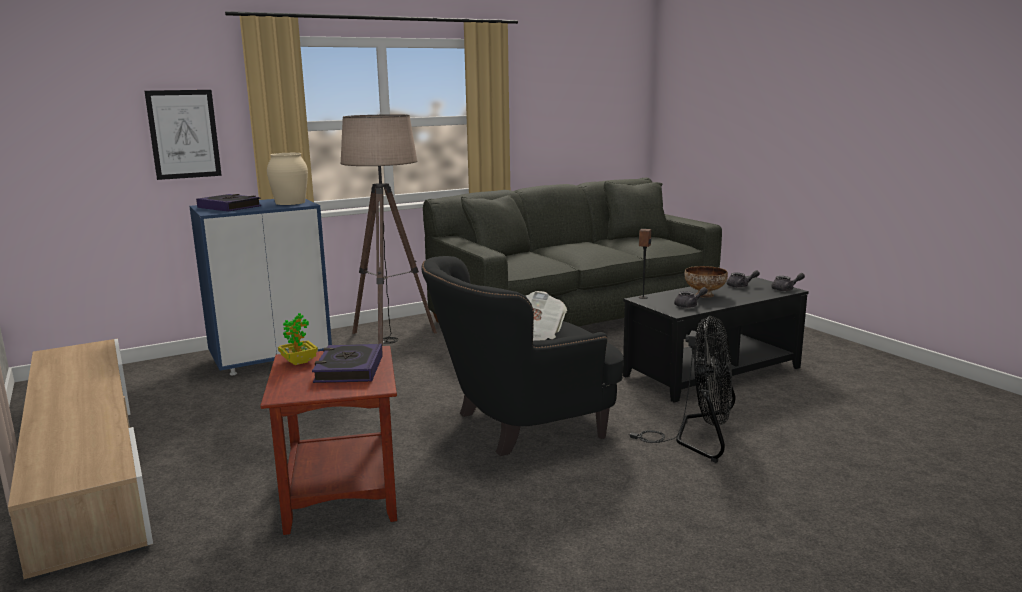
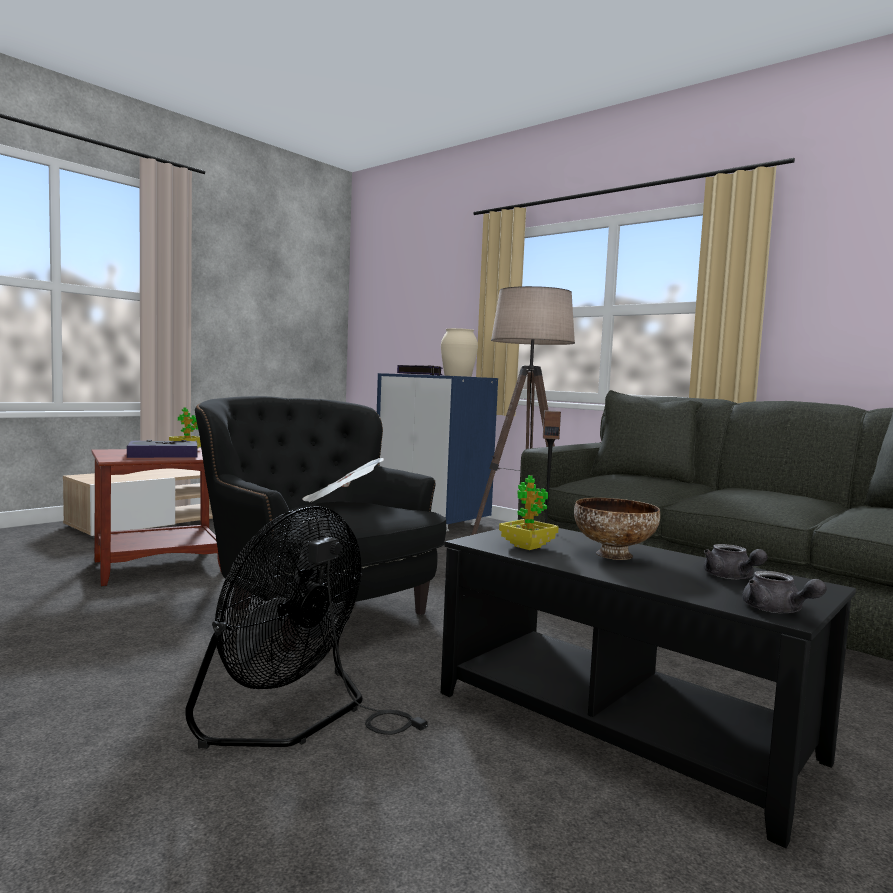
camera: 70 degrees right, 10 degrees down
picture [144,90,222,180] -> none
black fan [628,316,736,463] -> black fan turned 120 degrees clockwise [185,507,428,749]
grey teapot [674,287,708,308] -> potted plant [499,475,558,550]

